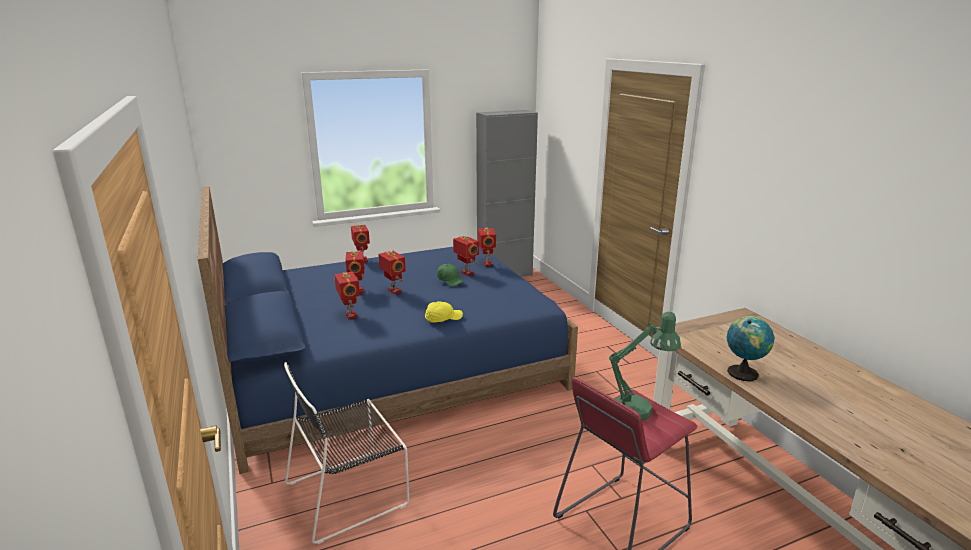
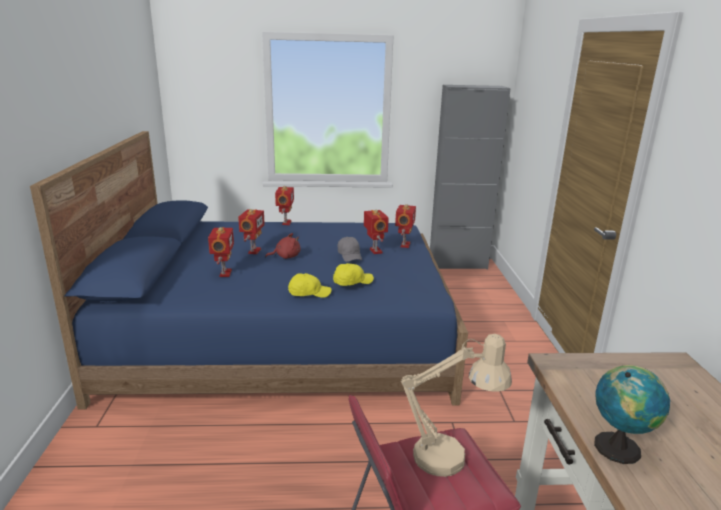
camera: 20 degrees right, 0 degrees up
black chair [284,362,409,544] -> none
toy robot [378,251,406,294] -> red plush toy [265,233,301,259]
green cap [437,264,465,286] -> grey cap [338,237,362,262]
green table lamp [609,312,681,420] -> beige table lamp [401,334,512,477]
none -> yellow cap [333,263,374,286]

